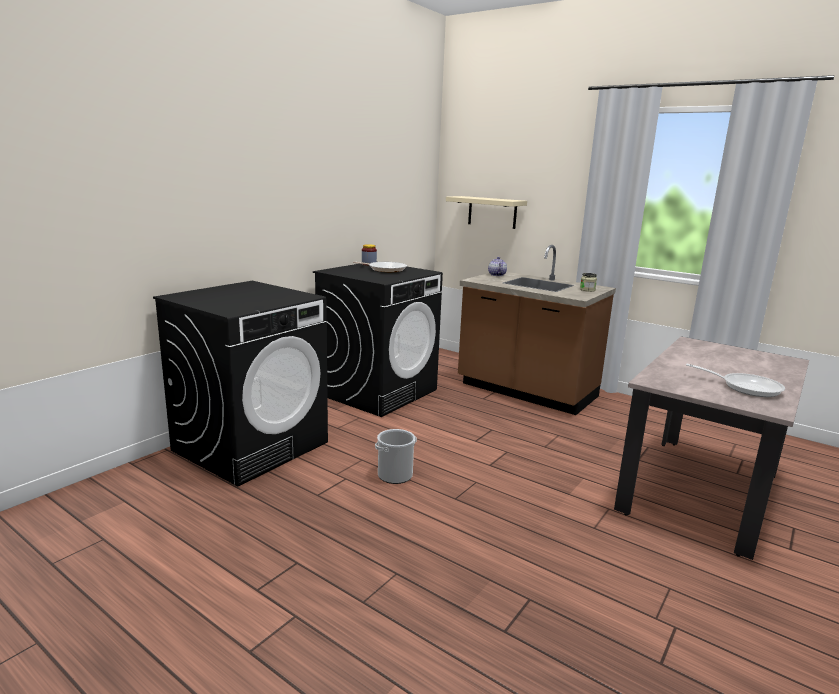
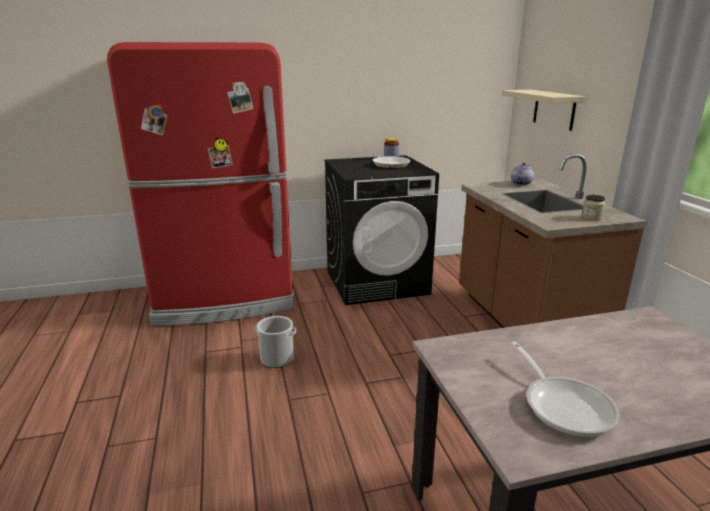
camera: 40 degrees right, 5 degrees up
black washing machine [153,281,328,486] -> red fridge [107,42,294,326]

